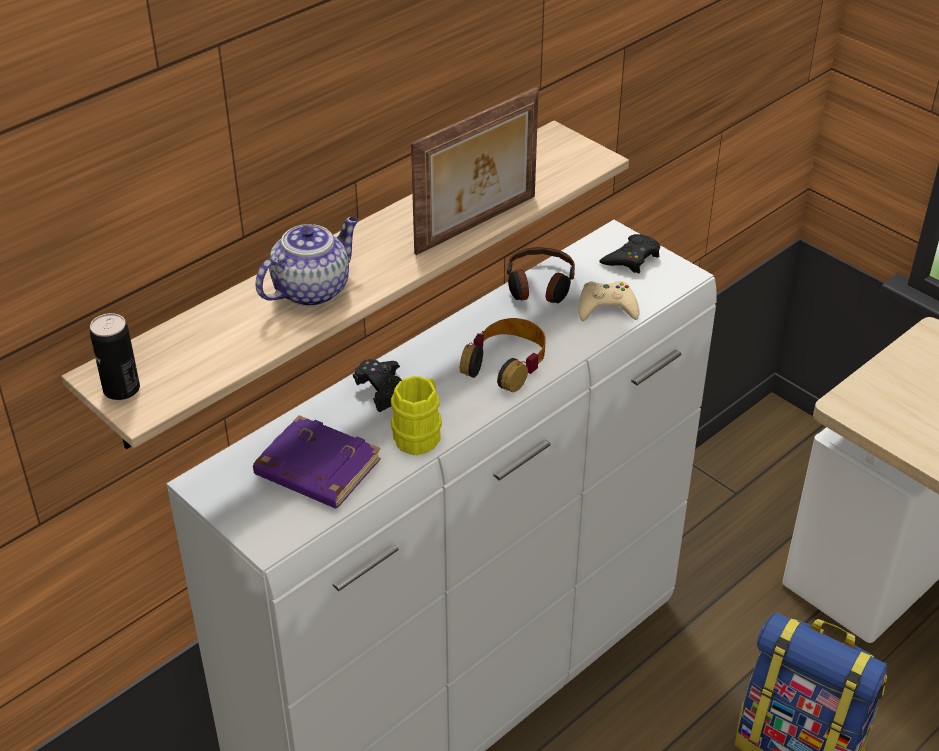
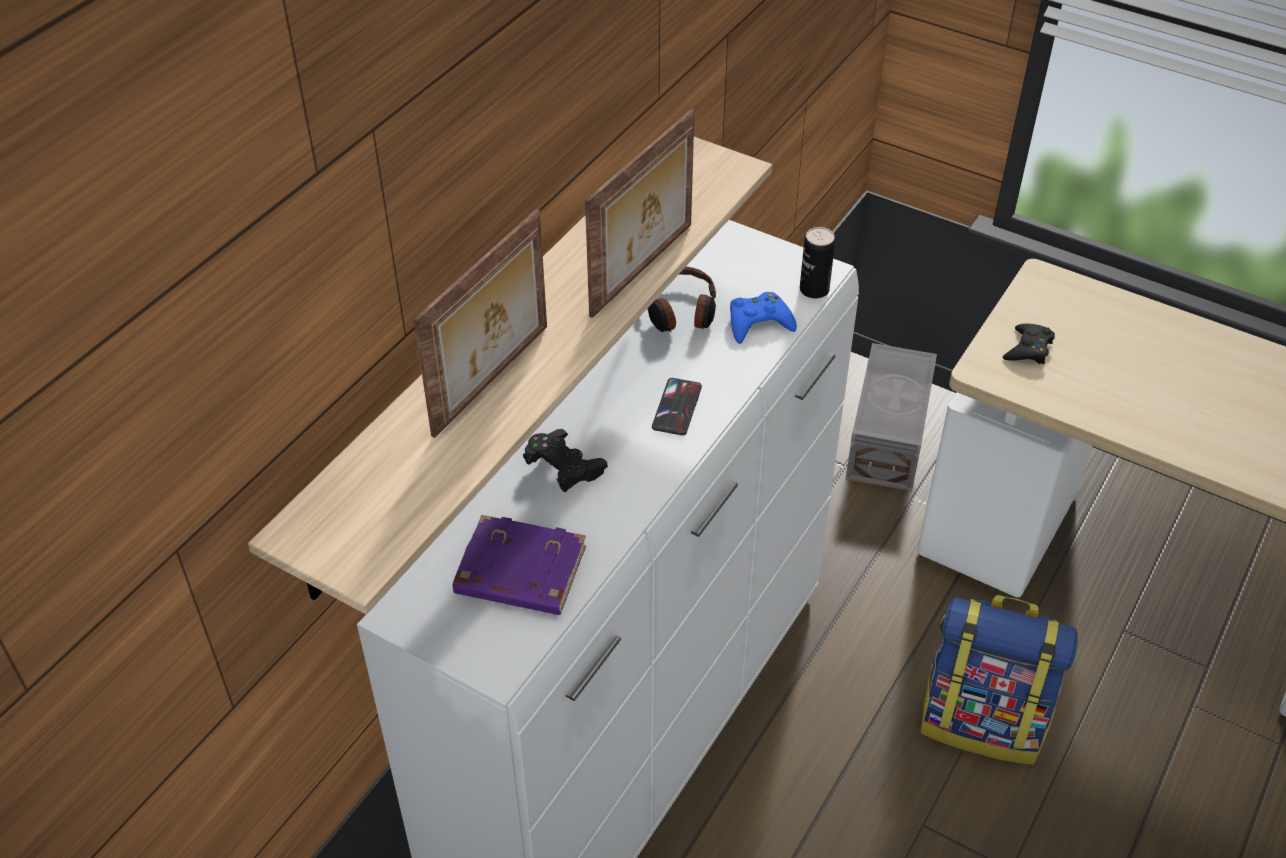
camera: 15 degrees left, 5 degrees up
can [90,313,140,400] -> can moved to [800,227,835,299]
teapot [256,217,359,307] -> picture frame [414,209,547,438]
yellow mug [391,376,442,456] -> none
headphones [460,318,546,392] -> phone [652,378,702,435]
beige game controller [579,281,639,321] -> blue game controller [730,292,797,344]
black game controller [600,234,660,273] -> black game controller moved to [1003,324,1055,364]
none -> grey storage box [846,343,937,492]

